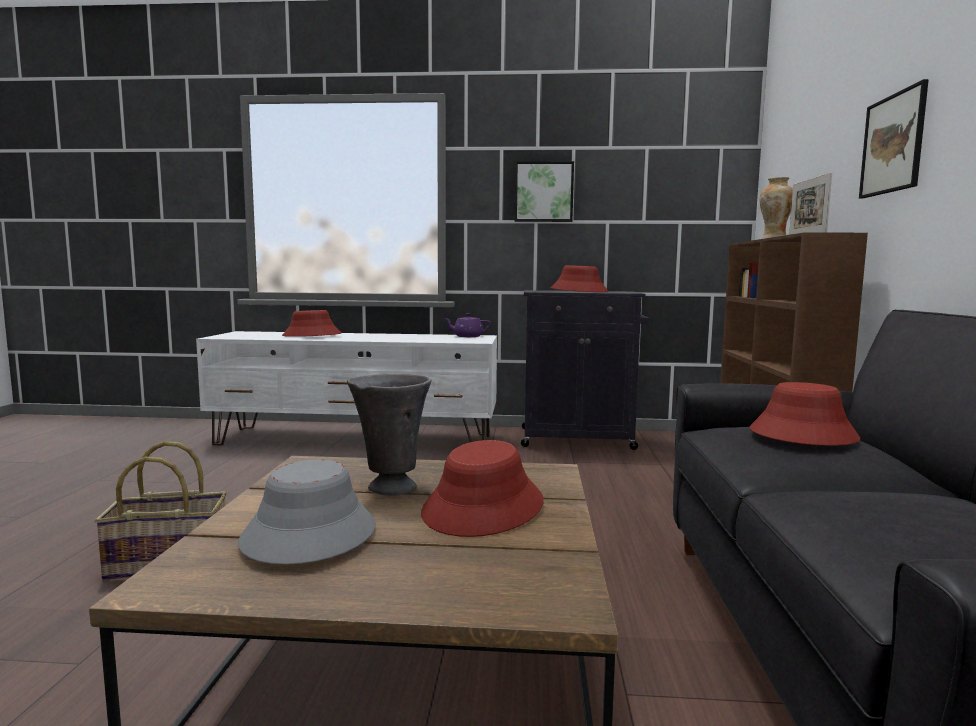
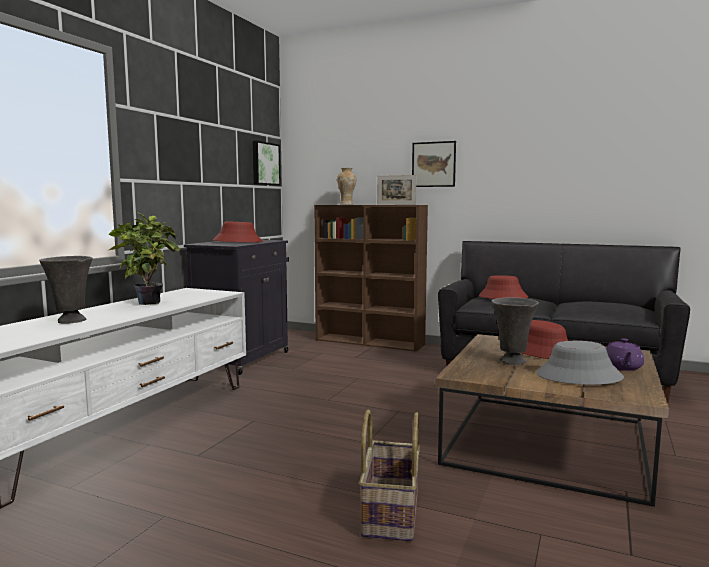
camera: 70 degrees left, 0 degrees up
red hat [282,310,341,337] -> grey vase [39,256,93,324]
purple teapot [443,313,491,337] -> purple teapot moved to [606,338,644,371]
picture [515,161,574,222] -> picture moved to [253,141,281,186]
none -> potted plant [108,213,180,305]

